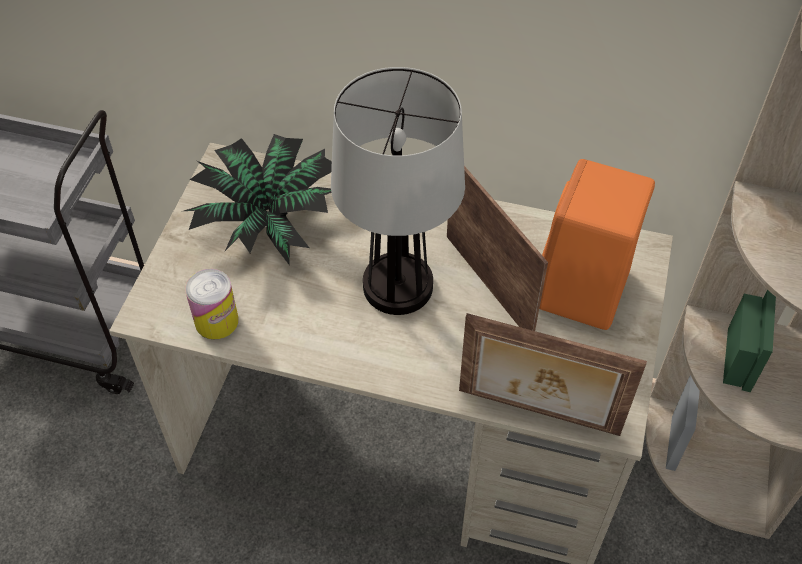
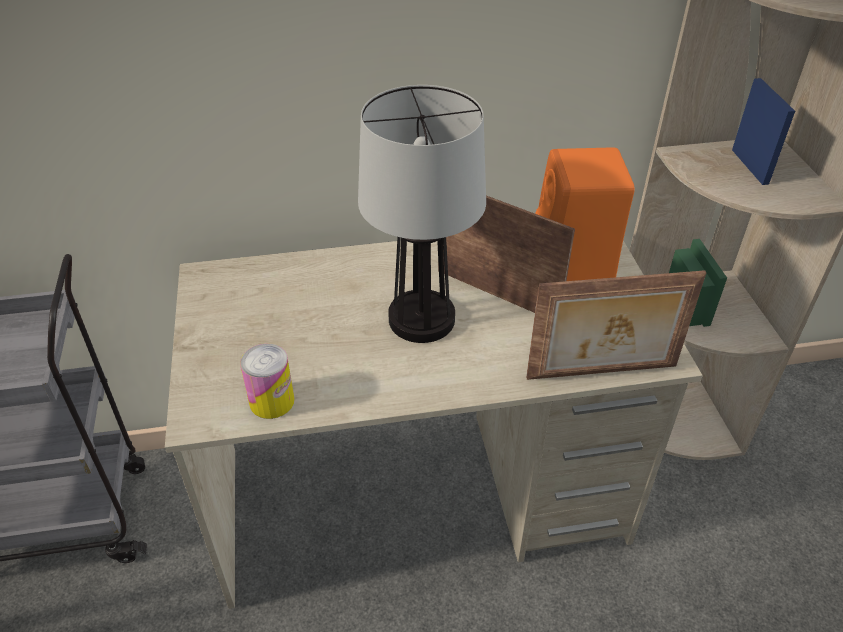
camera: 25 degrees left, 10 degrees down
potted plant [184,134,332,264] -> none

